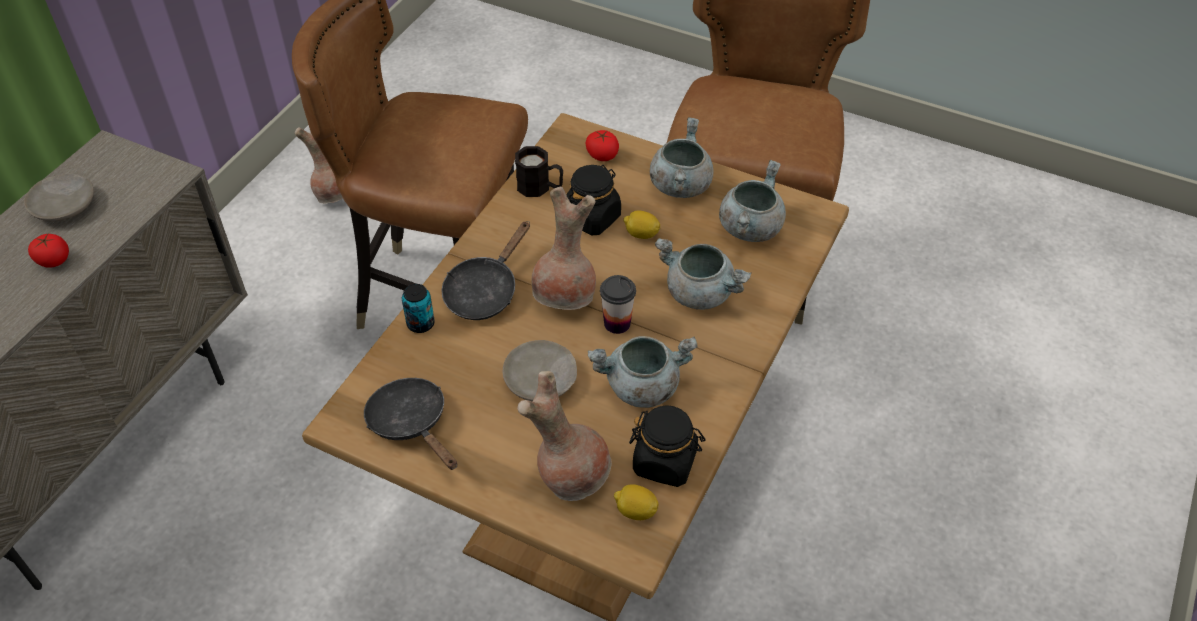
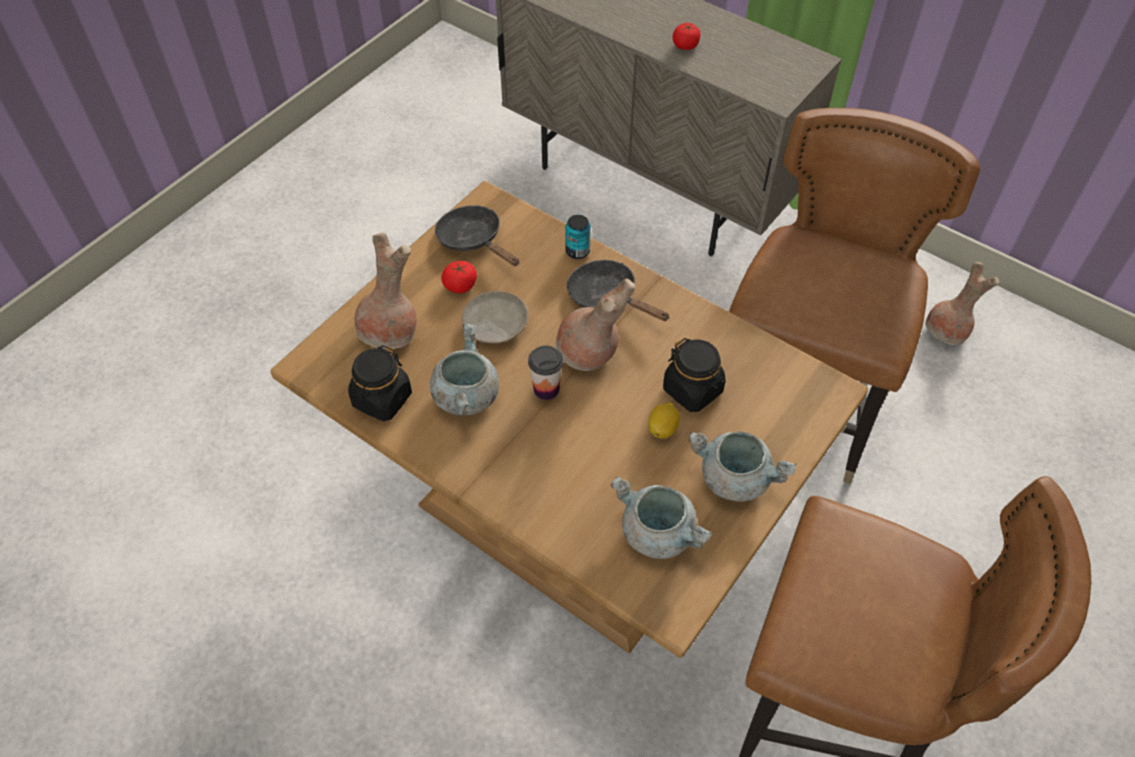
camera: 100 degrees right, 5 degrees up
beige plate [24,174,94,221] -> none
black frying pan [364,378,457,470] -> black frying pan turned 105 degrees counterclockwise [435,205,520,266]
black mug [515,146,563,197] -> none
tomato [586,130,619,161] -> tomato moved to [441,261,477,293]
lemon [614,484,659,520] -> none
grey cooking pot [655,238,752,310] -> none

